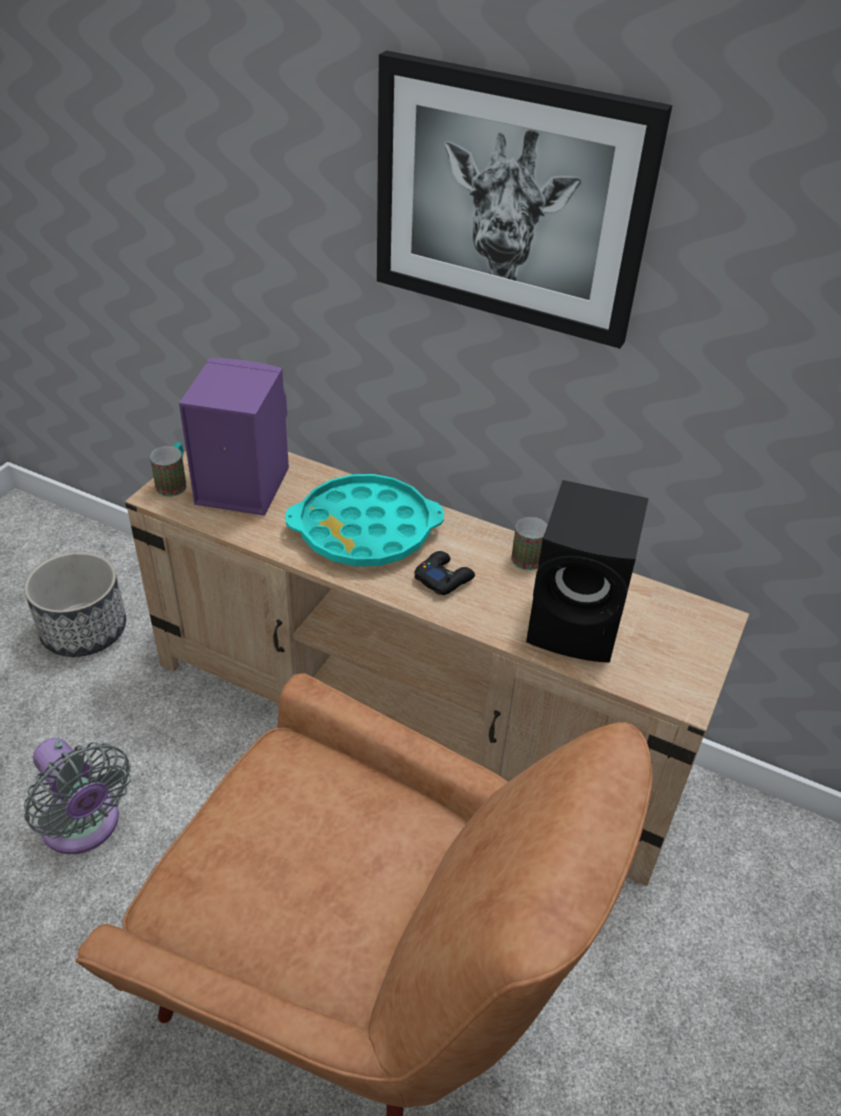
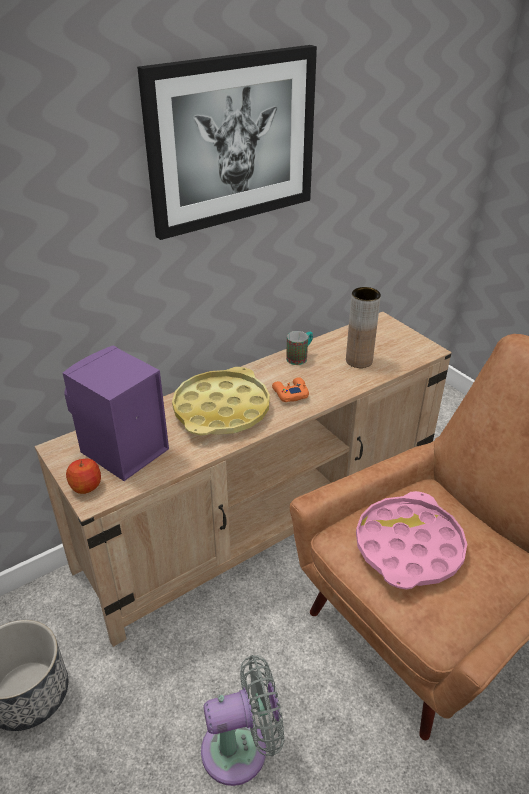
camera: 60 degrees left, 5 degrees down
mug [150,442,187,497] -> apple [66,459,101,494]
turquoise tray [285,474,444,566] -> yellow tray [172,367,270,436]
black game controller [414,551,475,595] -> orange game controller [272,377,309,402]
black speaker [526,480,649,663] -> brown vase [346,287,381,368]
none -> pink tray [356,491,467,589]

